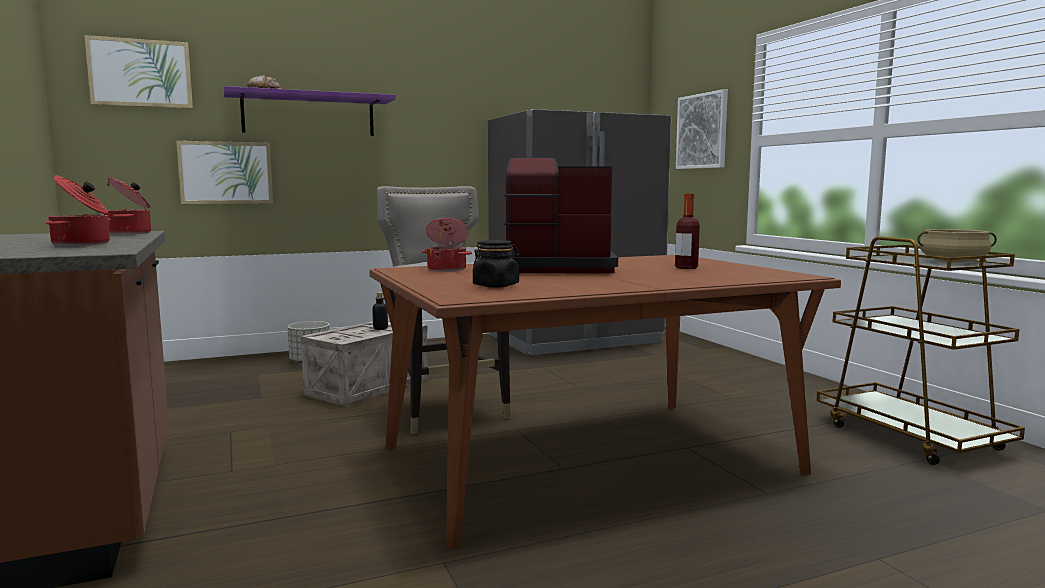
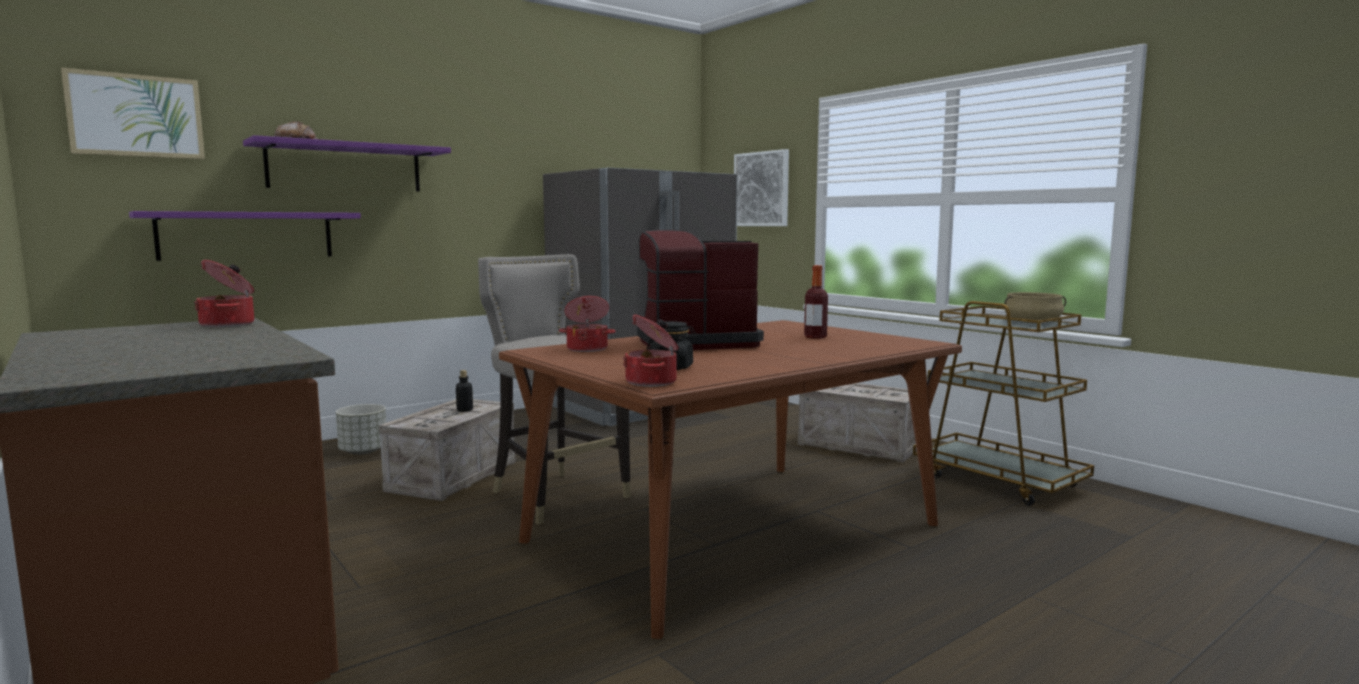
camera: 15 degrees left, 0 degrees up
cooking pot [46,175,111,246] -> cooking pot moved to [623,315,679,387]
picture [176,141,273,204] -> purple shelf [129,211,361,261]
none -> crate [798,383,917,462]

